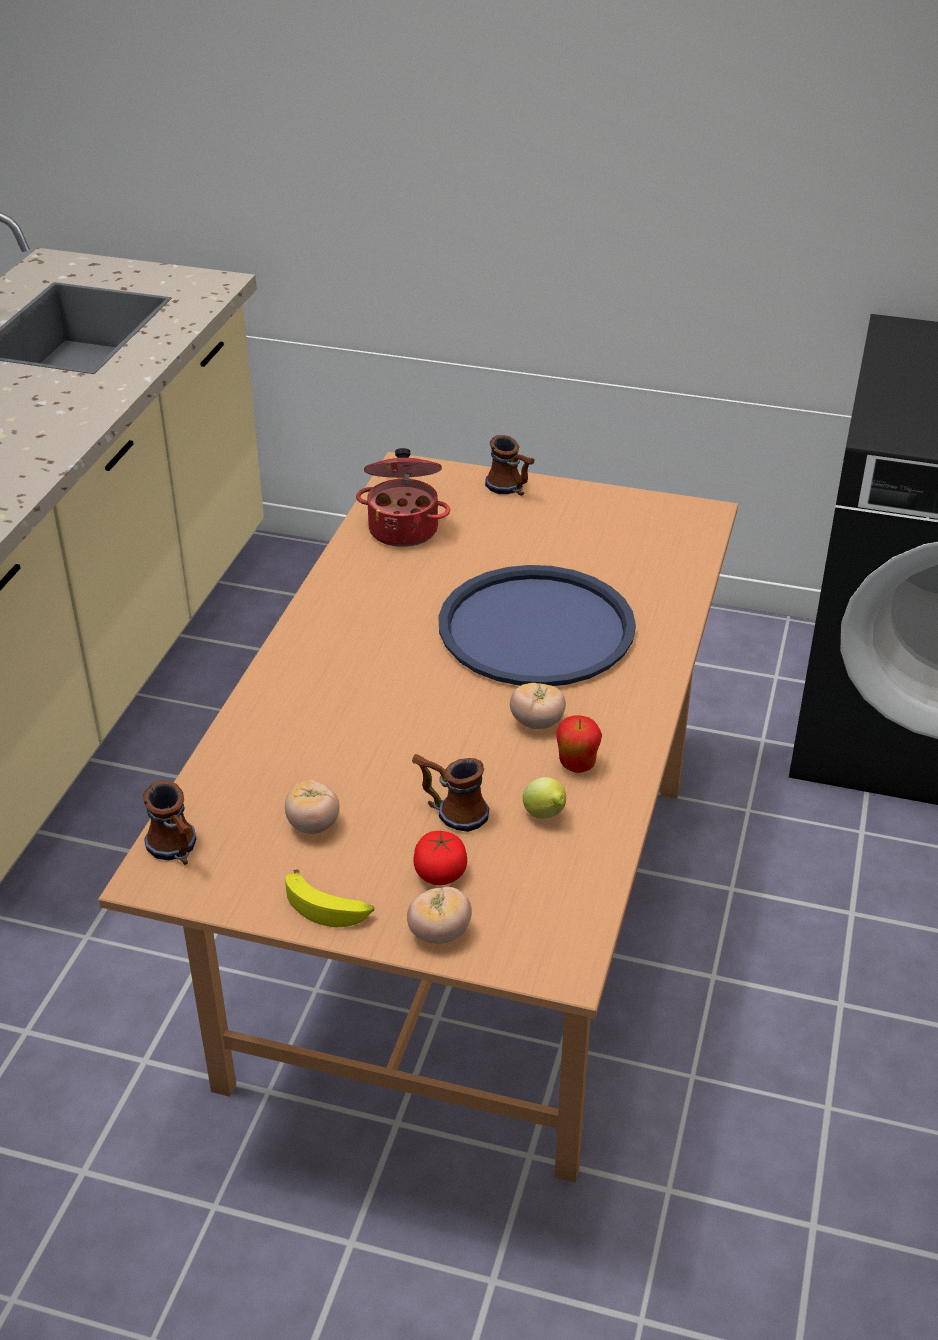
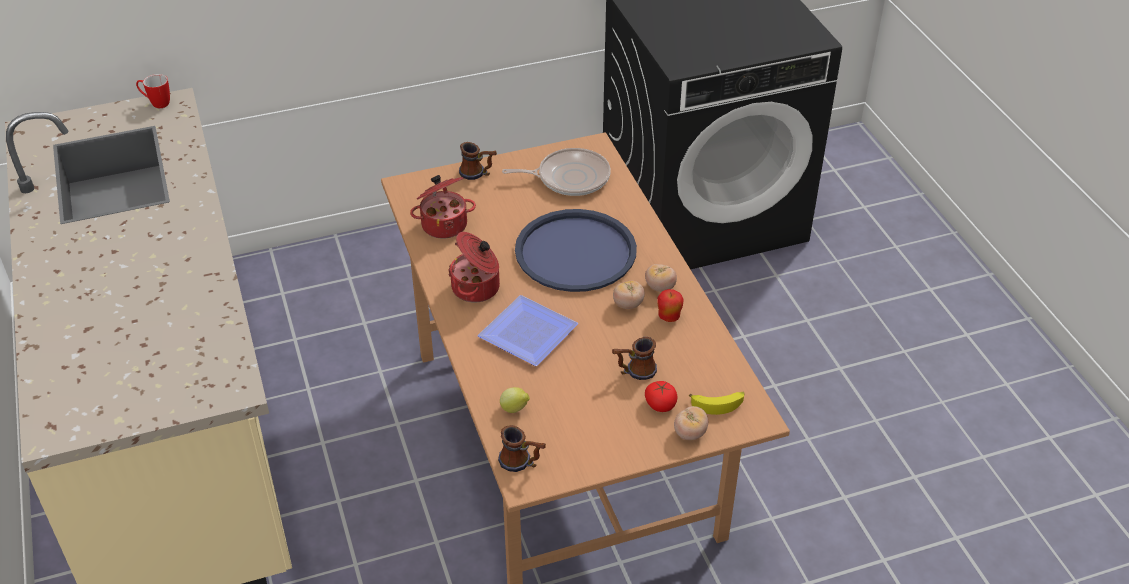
camera: 35 degrees left, 5 degrees up
tomato [285,780,339,834] -> tomato moved to [645,264,677,292]
banana [285,870,374,927] -> banana moved to [689,392,745,415]
lemon [523,777,566,819] -> lemon moved to [500,387,530,413]
none -> mug [136,74,170,108]
none -> cooking pot [448,232,500,303]
none -> plate [478,295,578,366]
none -> frying pan [502,148,611,196]

